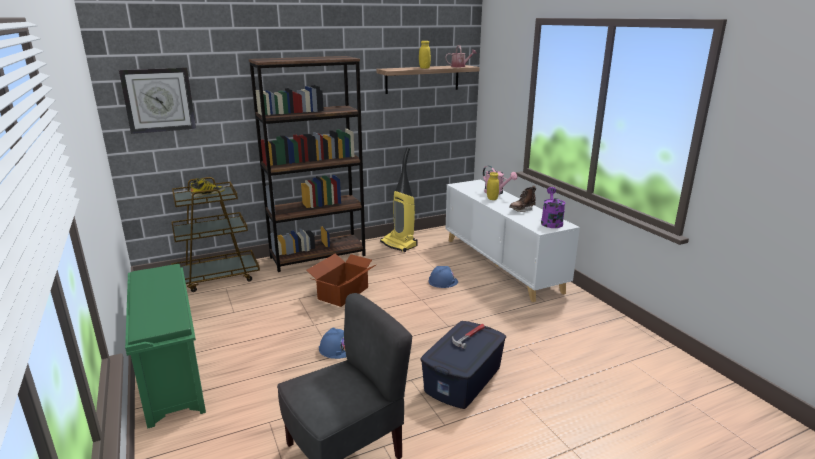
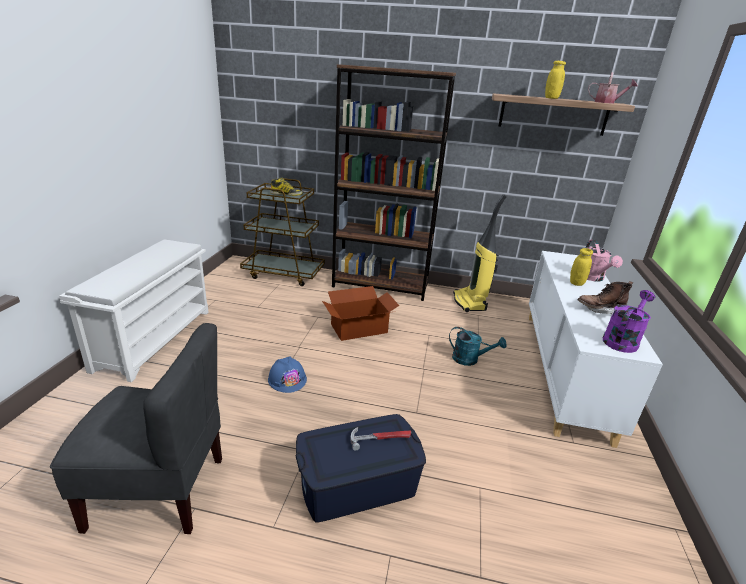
camera: 35 degrees right, 5 degrees up
wall clock [119,67,196,134] -> none
green shoe rack [125,264,206,429] -> white shoe rack [59,240,209,382]
blue hard hat [428,266,458,288] -> turquoise watering can [449,327,507,366]

